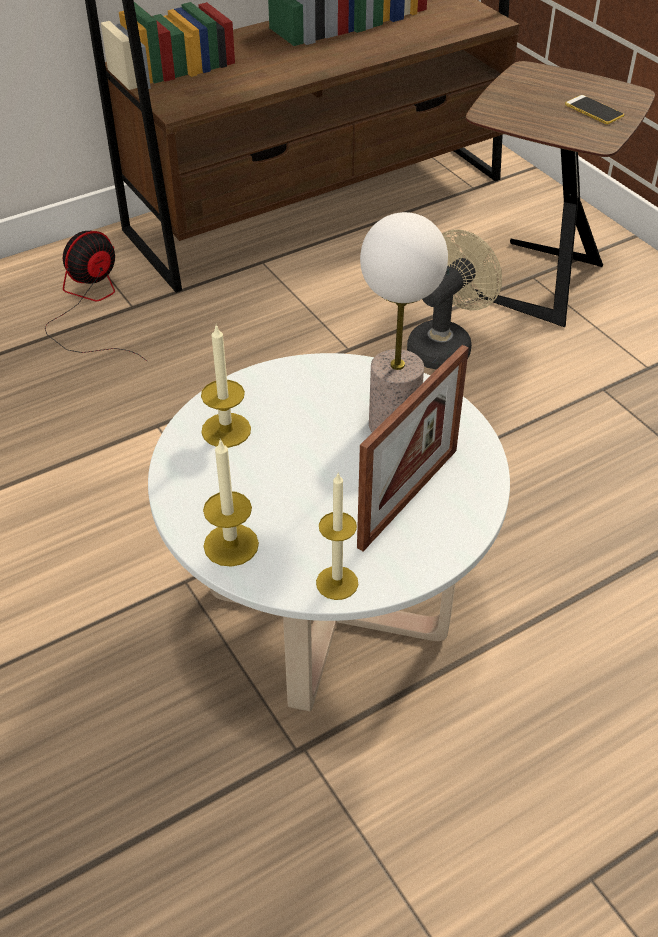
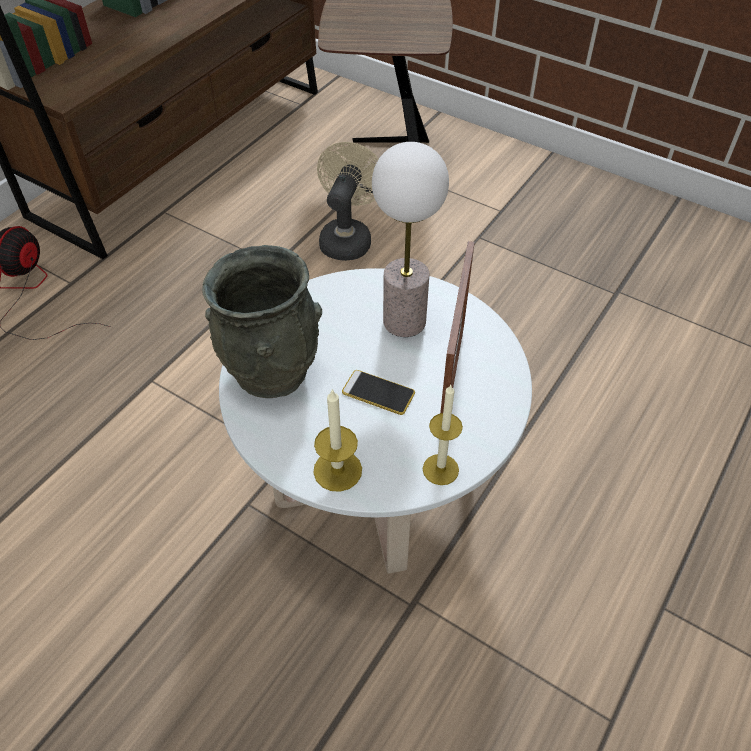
camera: 25 degrees left, 5 degrees up
candle [201,324,251,448] -> grey vase [202,245,322,398]
phone [565,95,624,124] -> phone moved to [342,370,415,415]

